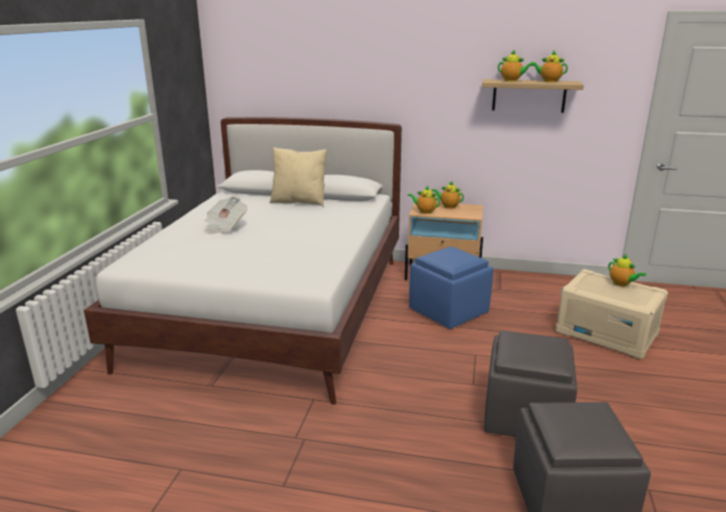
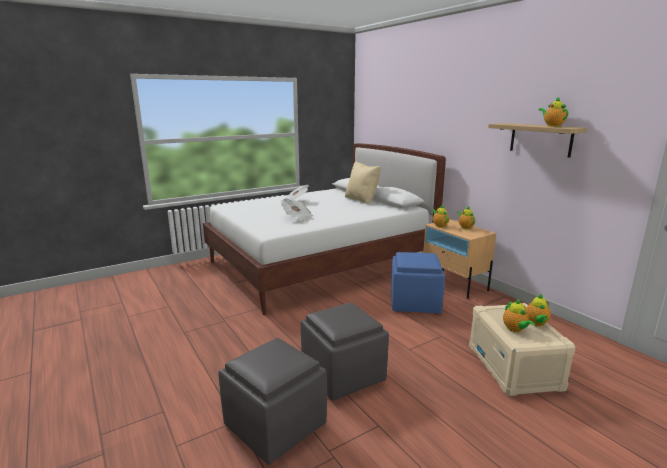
camera: 45 degrees right, 5 degrees down
teapot [498,49,535,81] -> teapot moved to [503,299,535,332]
none -> newspaper [281,199,313,222]

